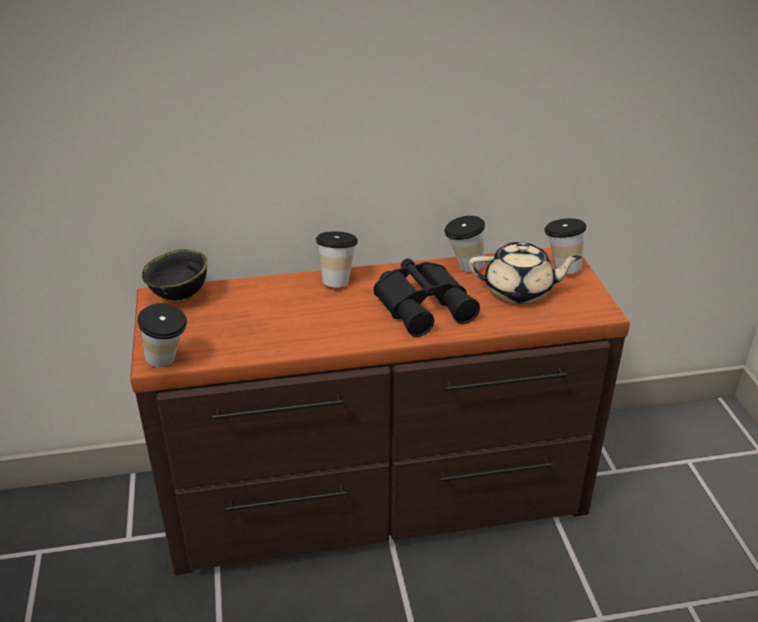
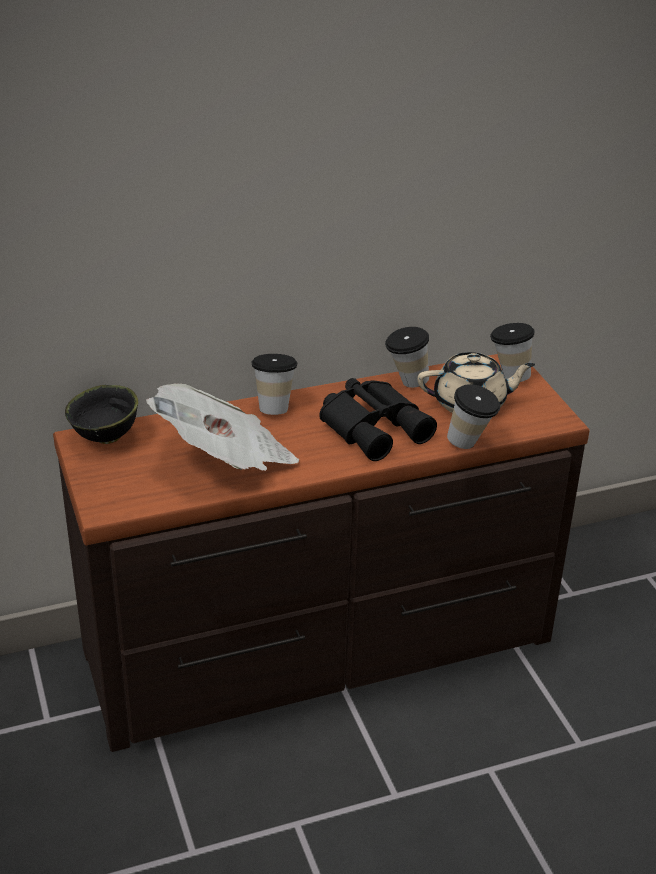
camera: 10 degrees left, 0 degrees up
cup [137,303,187,367] -> cup moved to [447,384,500,449]
none -> newspaper [146,383,299,471]

